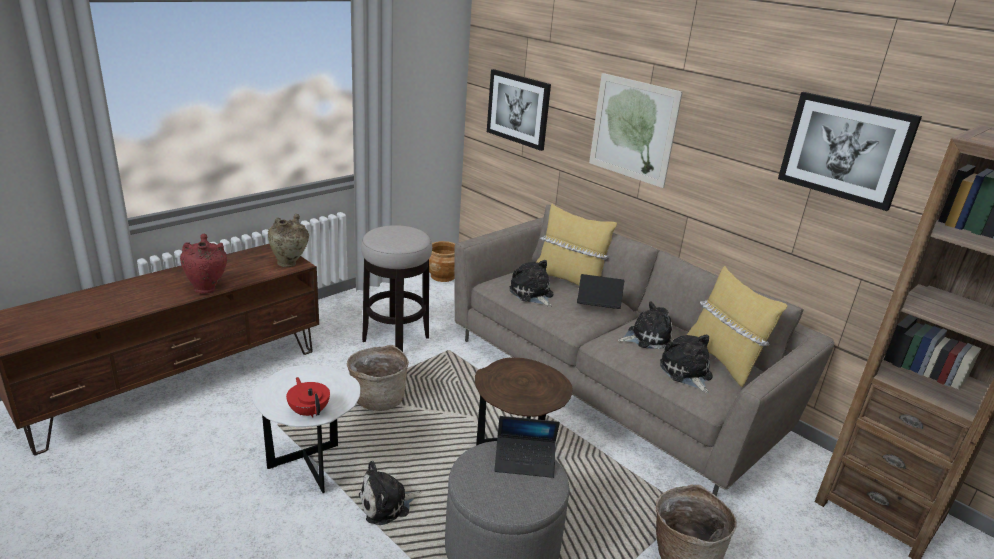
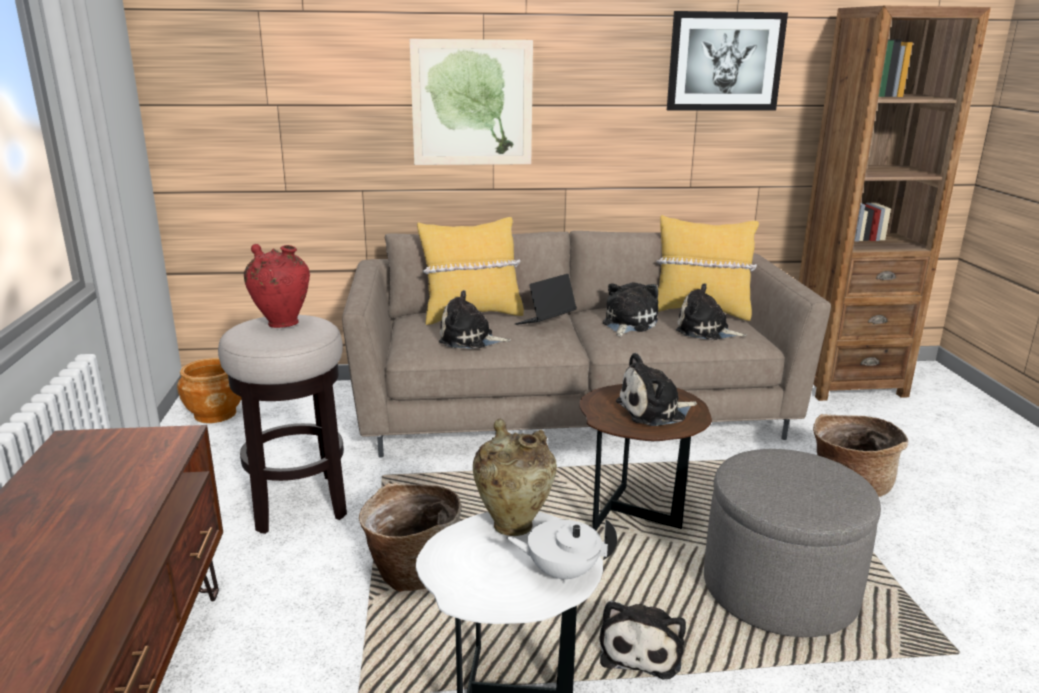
camera: 50 degrees left, 5 degrees down
red vase [180,234,227,294] -> red vase moved to [244,244,310,328]
beige vase [268,214,309,267] -> beige vase moved to [473,419,557,536]
red teapot [286,377,330,418] -> white teapot [507,519,617,584]
picture [487,69,551,151] -> none
laptop [494,416,560,478] -> none
none -> plush toy [616,353,697,426]

